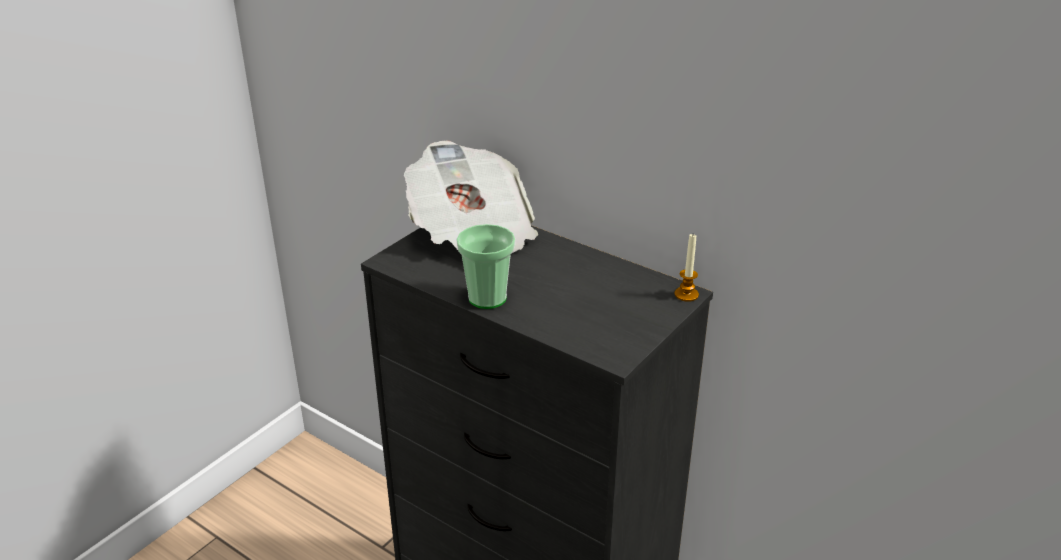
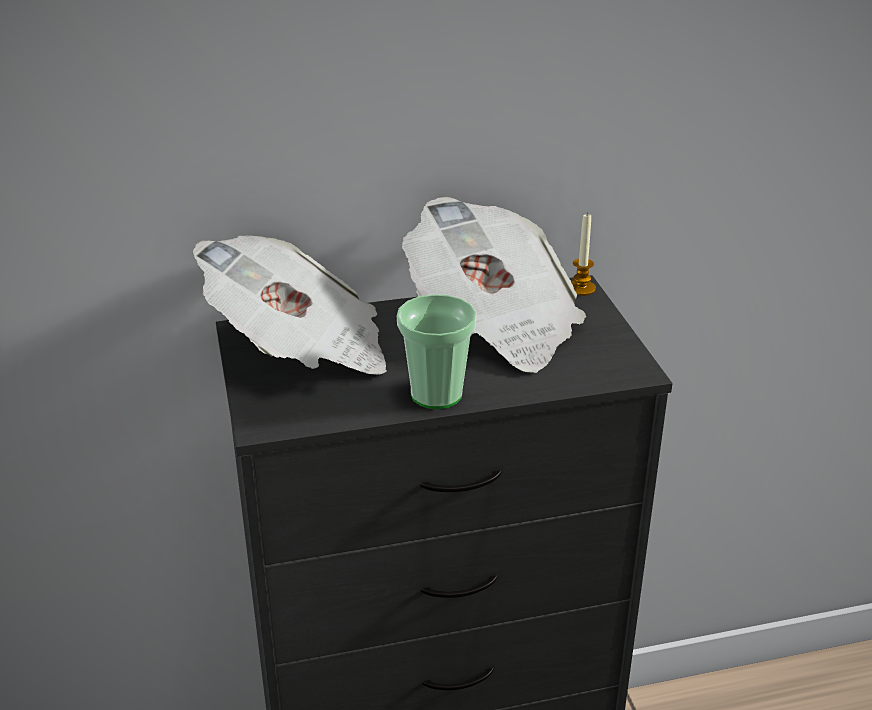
camera: 50 degrees left, 0 degrees up
none -> newspaper [402,197,586,373]

